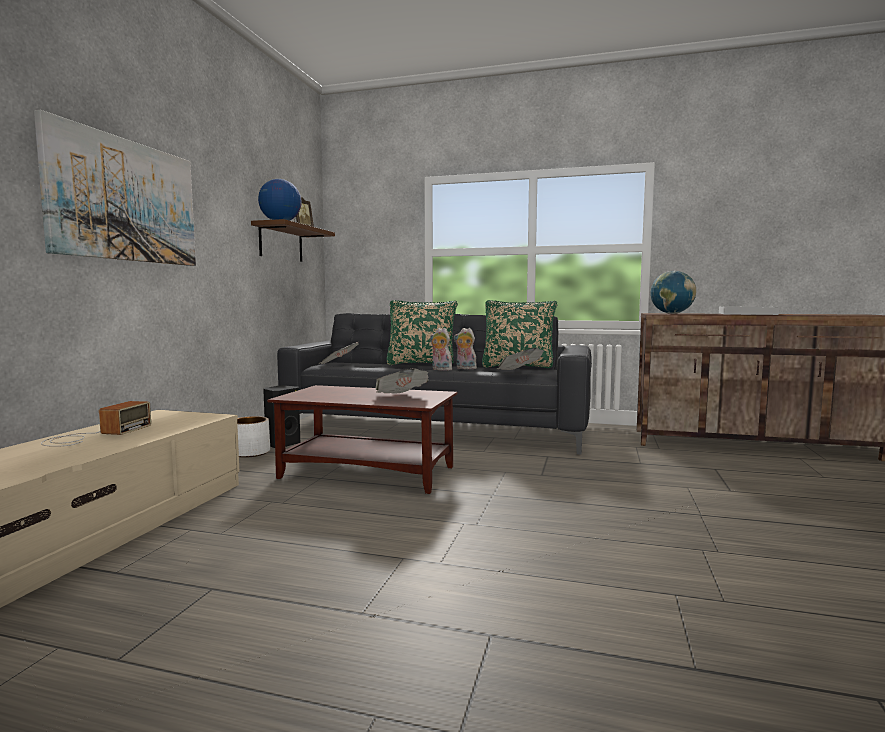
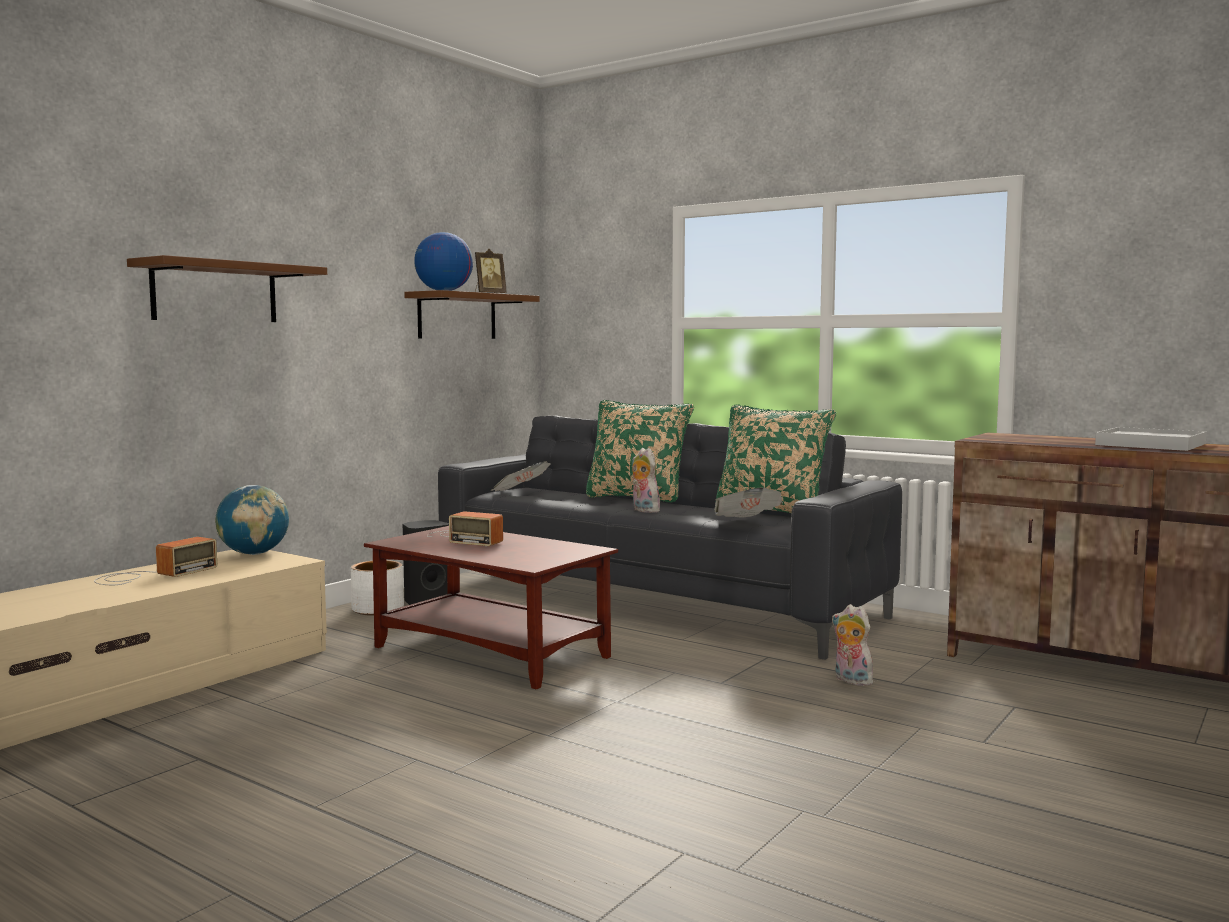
camera: 20 degrees right, 0 degrees up
picture [34,110,196,266] -> brown shelf [127,255,327,322]
newspaper [375,368,429,394] -> none
plush toy [454,328,477,369] -> plush toy moved to [832,604,877,686]
globe [650,271,696,314] -> globe moved to [215,485,289,555]
none -> radio [427,511,503,546]

